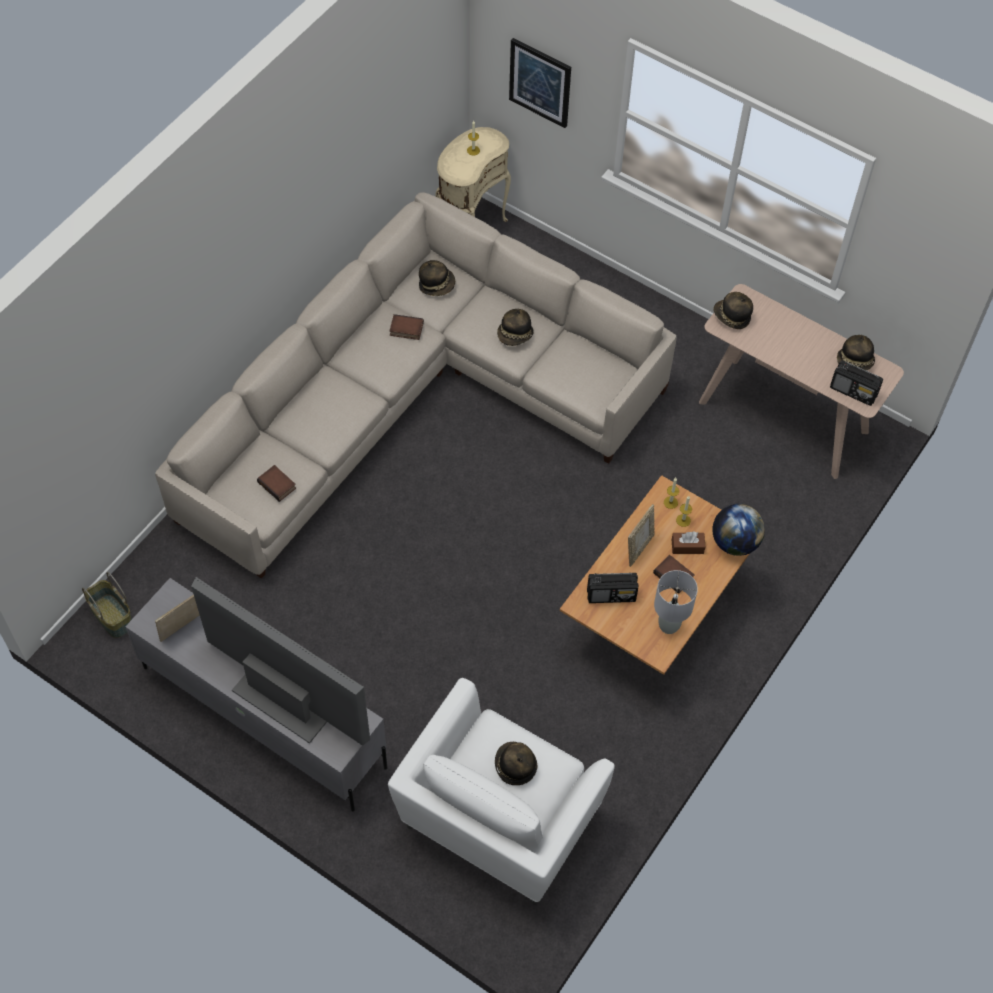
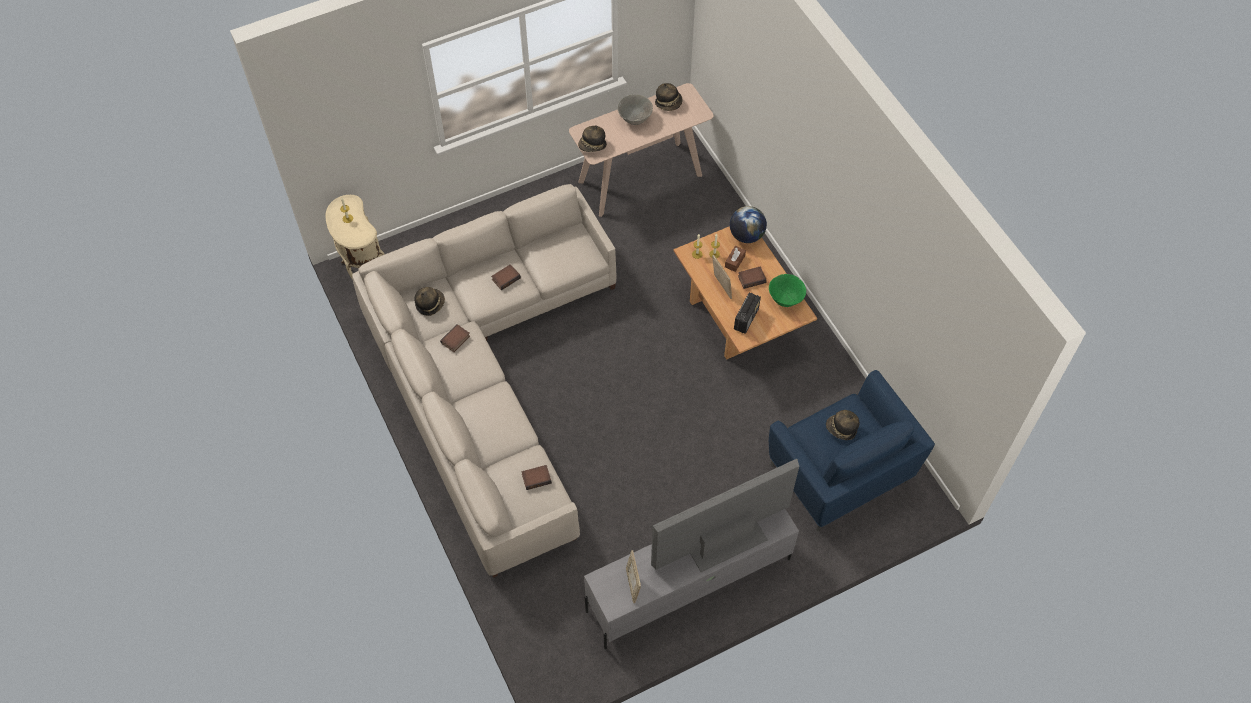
camera: 60 degrees left, 0 degrees up
basket [82,572,132,638] -> none
white armchair [388,678,615,905] -> blue armchair [769,370,935,532]
hat [497,309,534,346] -> book [491,264,521,290]
picture [509,38,571,128] -> none
grey table lamp [654,570,698,634] -> green bowl [769,274,806,307]
radio [830,360,883,406] -> none
none -> grey bowl [618,94,653,125]

